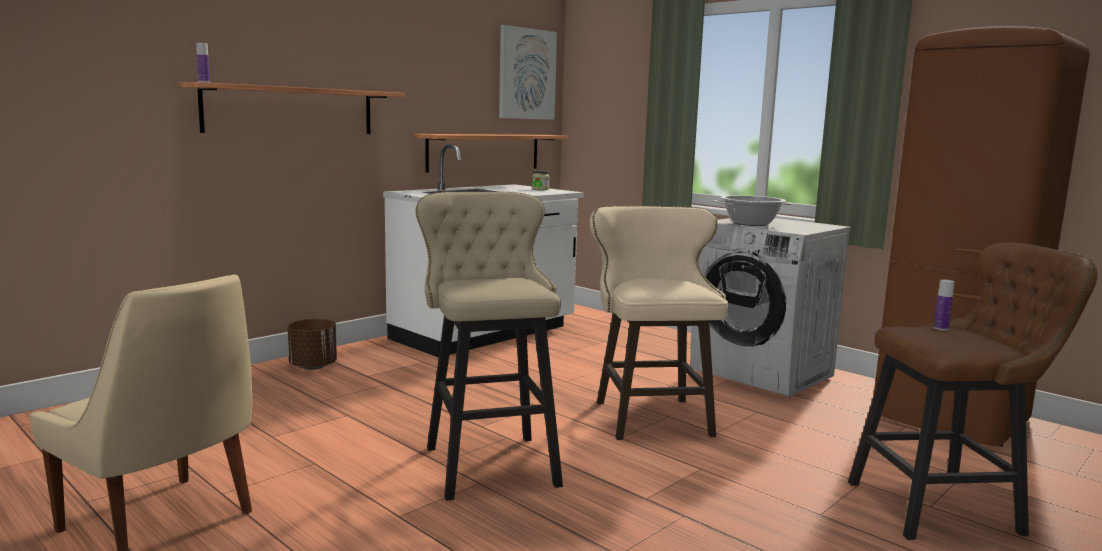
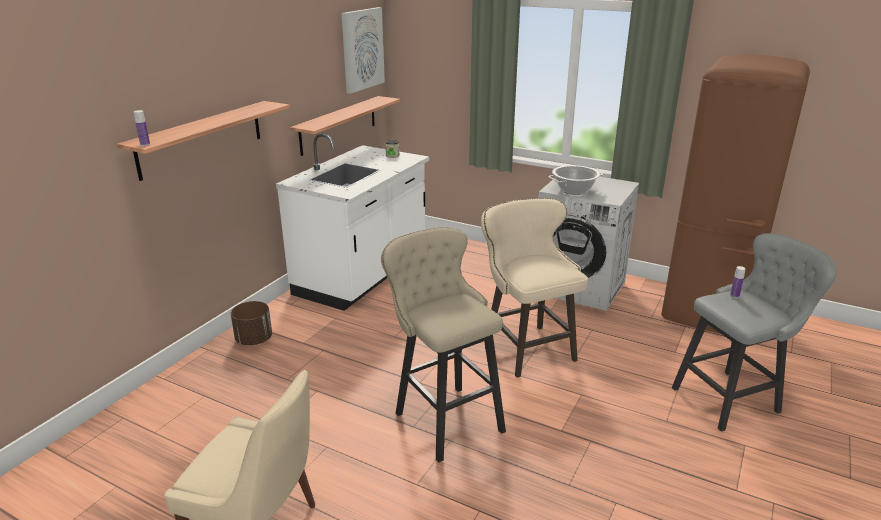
camera: 15 degrees left, 15 degrees up
brown stool [848,242,1098,540] -> grey stool [672,233,837,432]

